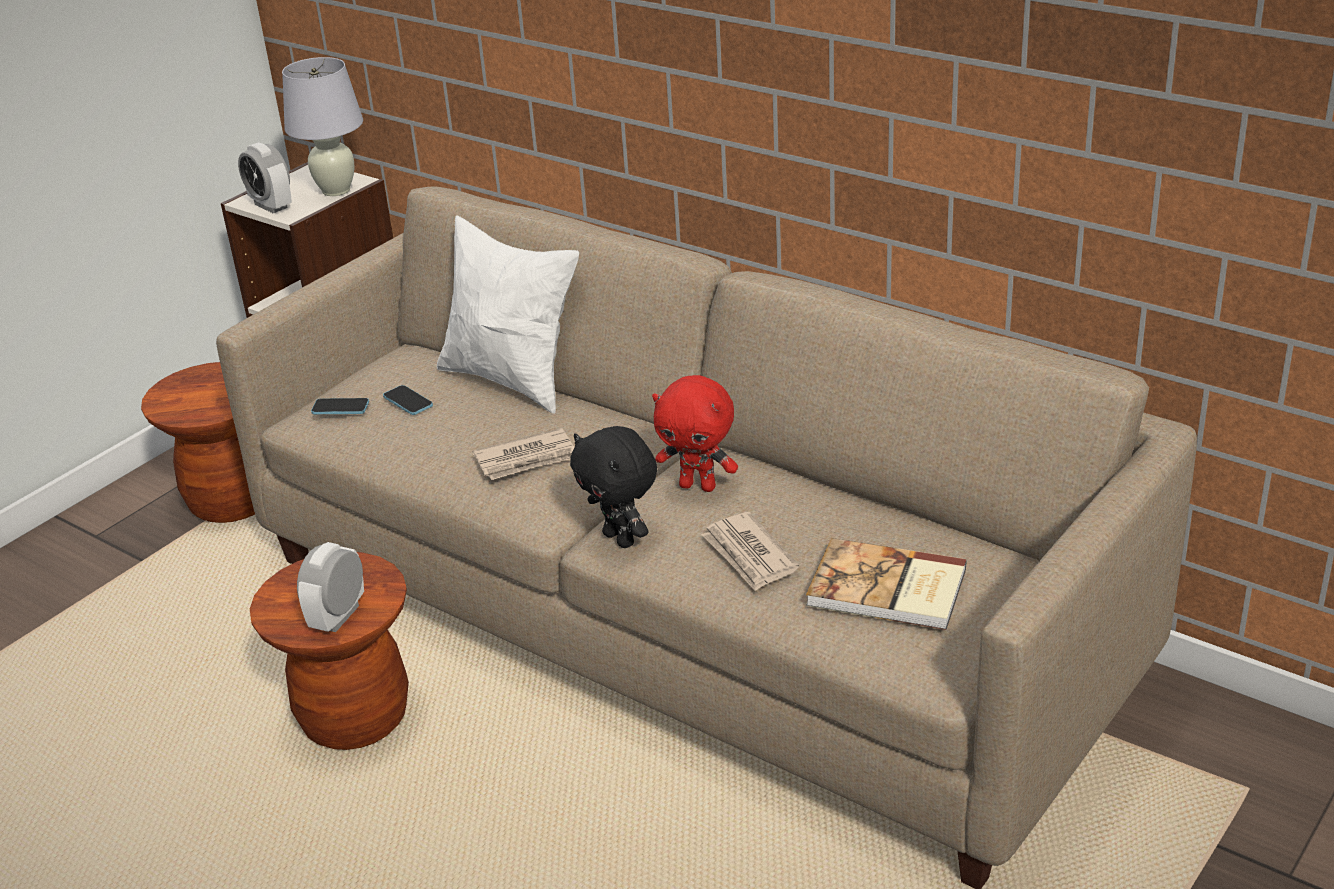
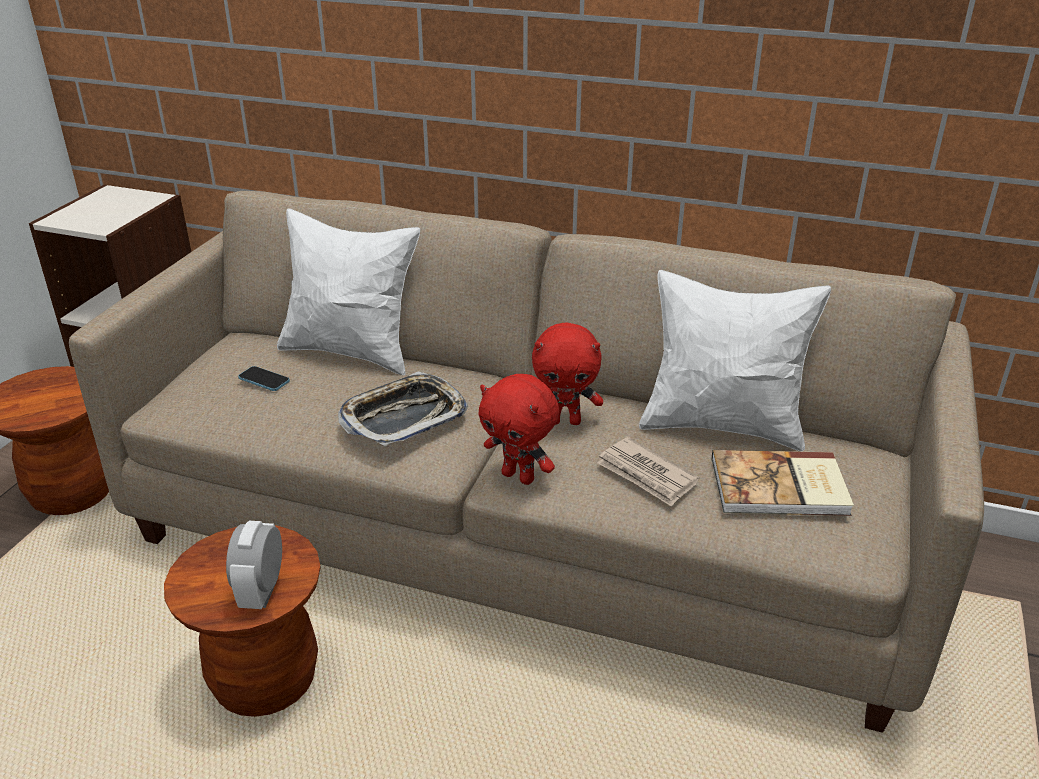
camera: 20 degrees left, 0 degrees up
alarm clock [238,142,292,213] -> none
white table lamp [282,57,363,196] -> none
phone [311,398,369,414] -> none
newspaper [473,428,575,480] -> tray [338,371,468,446]
black plush toy [570,426,657,548] -> red plush toy [479,374,559,485]
none -> white pillow [639,270,831,451]

